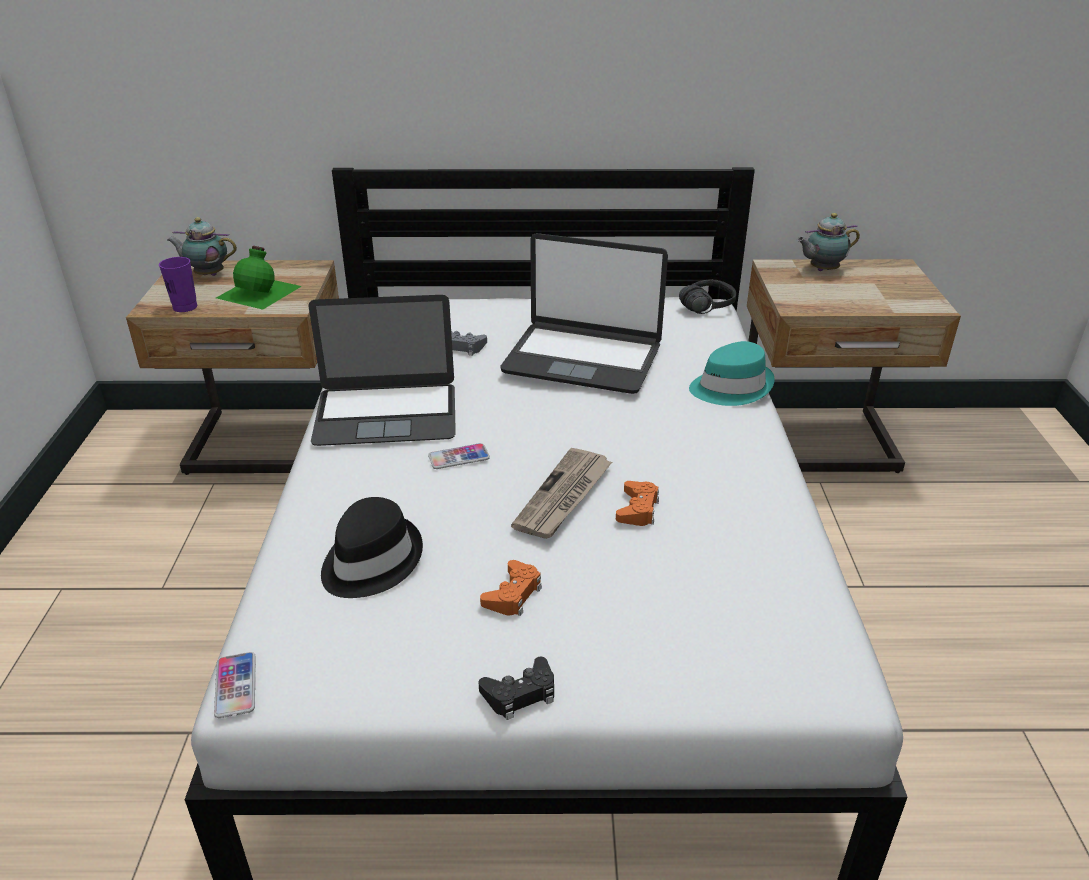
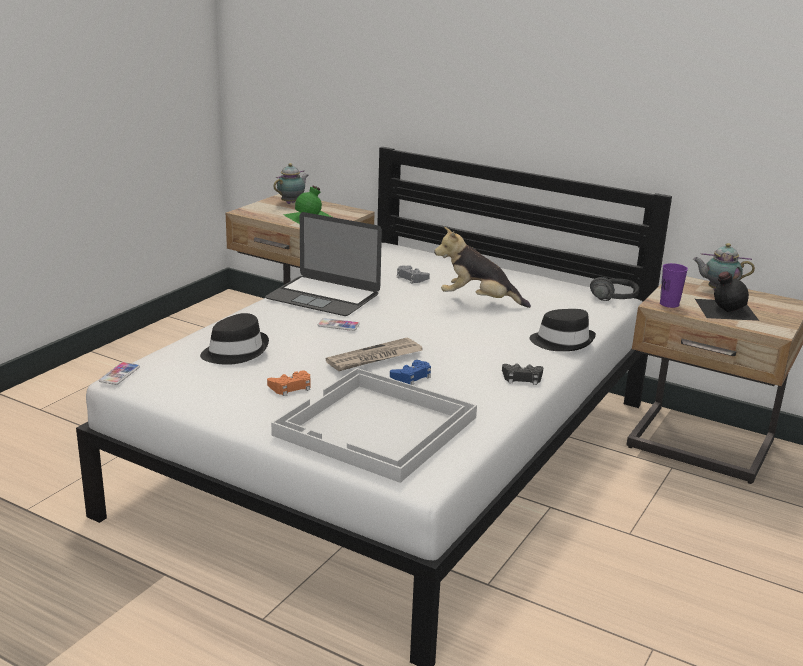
camera: 30 degrees right, 10 degrees down
purple cup [159,257,197,312] -> purple cup moved to [660,263,688,308]
teapot [167,217,237,276] -> teapot turned 90 degrees clockwise [274,163,309,204]
black game controller [478,657,554,720] -> black game controller moved to [502,364,543,385]
laptop [501,233,668,394] -> plush toy [434,227,531,308]
orange game controller [616,481,659,526] -> blue game controller [390,360,431,385]
turquoise hat [689,341,775,406] -> black hat [529,309,596,351]
none -> white tray [271,368,477,483]
none -> black bottle [695,271,759,321]

